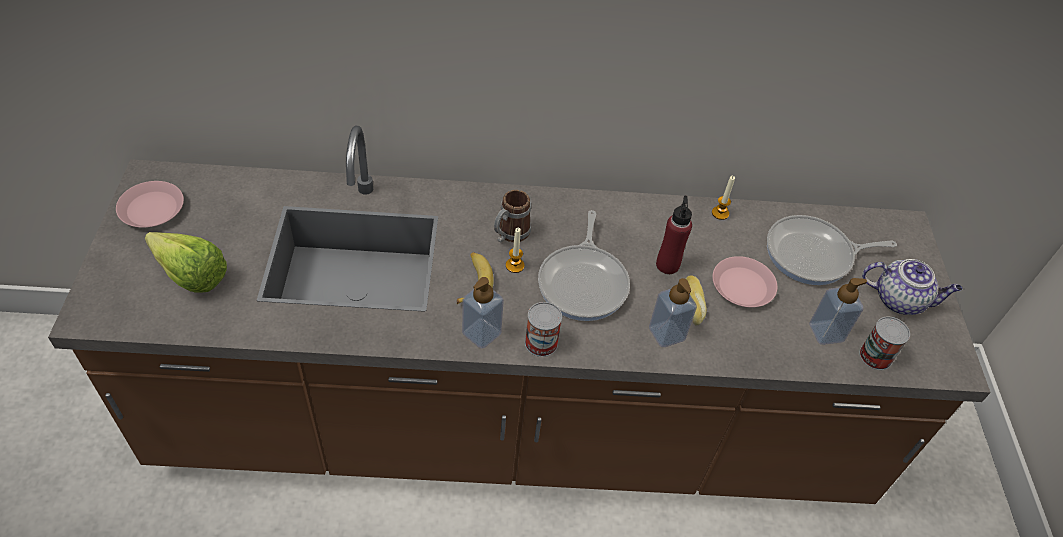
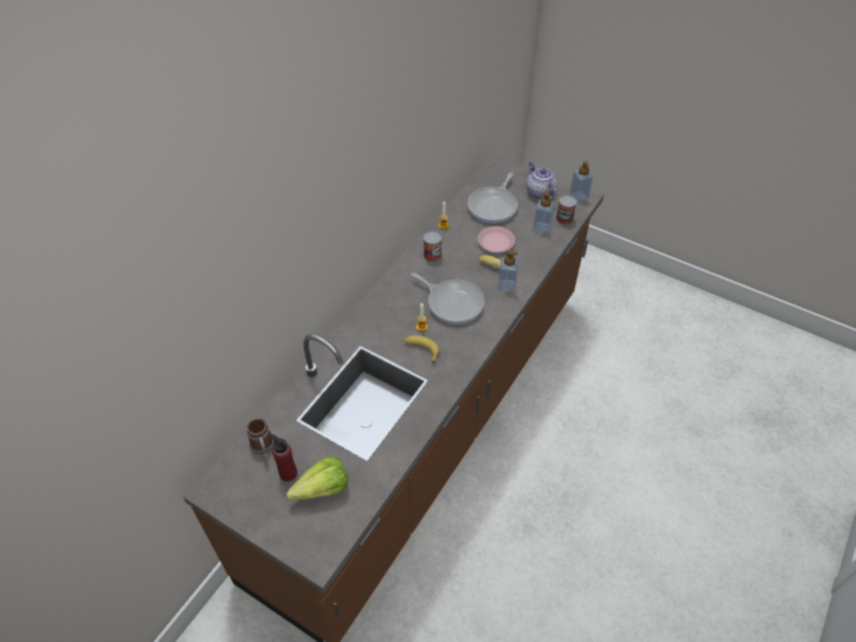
camera: 55 degrees left, 0 degrees up
pink plate [116,181,184,228] -> none
soap dispenser [462,277,504,348] -> soap dispenser moved to [570,161,593,202]
mug [494,190,531,243] -> mug moved to [247,418,274,458]
can [525,302,562,357] -> can moved to [423,231,442,262]
red bottle [656,196,692,274] -> red bottle moved to [271,434,297,482]
teapot [862,259,962,315] -> teapot turned 75 degrees counterclockwise [527,162,557,200]

